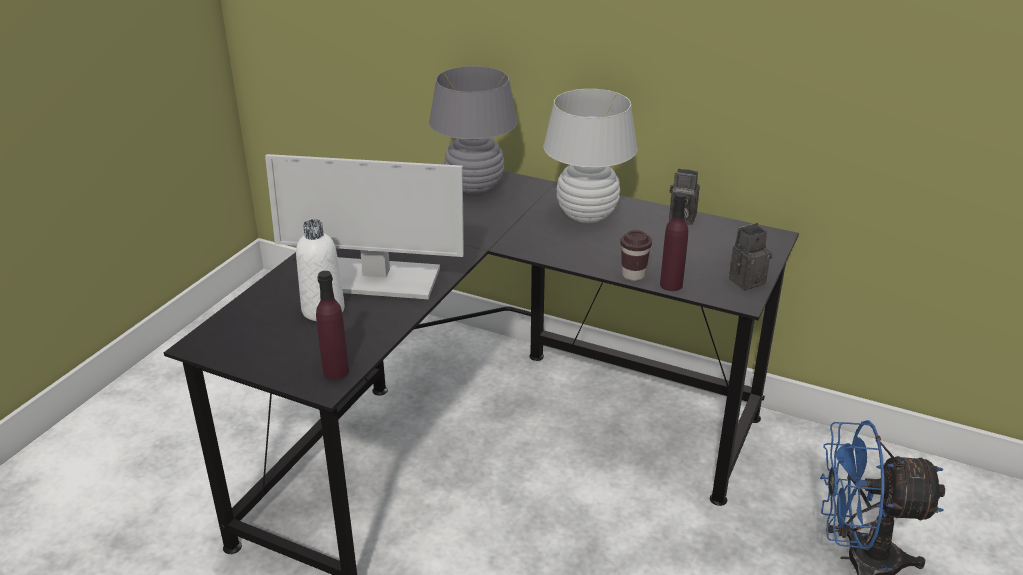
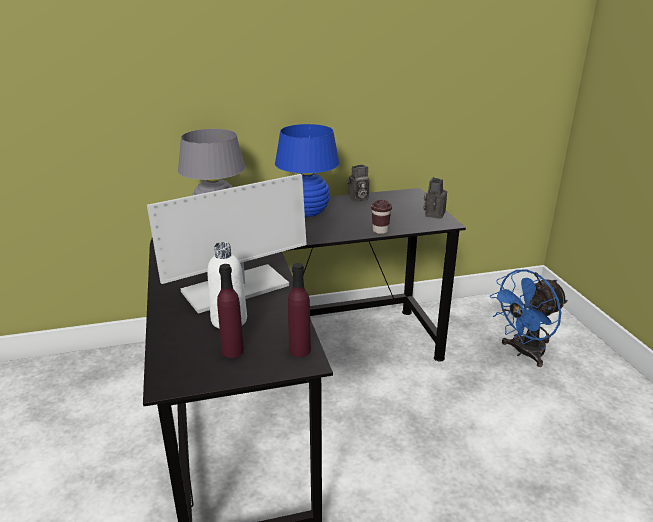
camera: 40 degrees left, 5 degrees down
white table lamp [543,89,637,223] -> blue table lamp [275,124,340,217]
purple bottle [660,192,688,291] -> purple bottle moved to [217,264,244,358]

